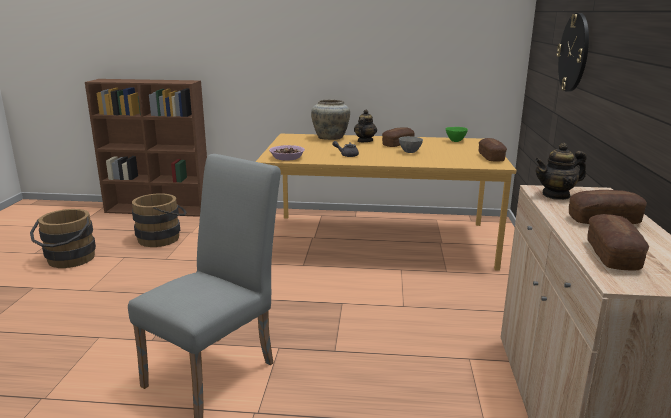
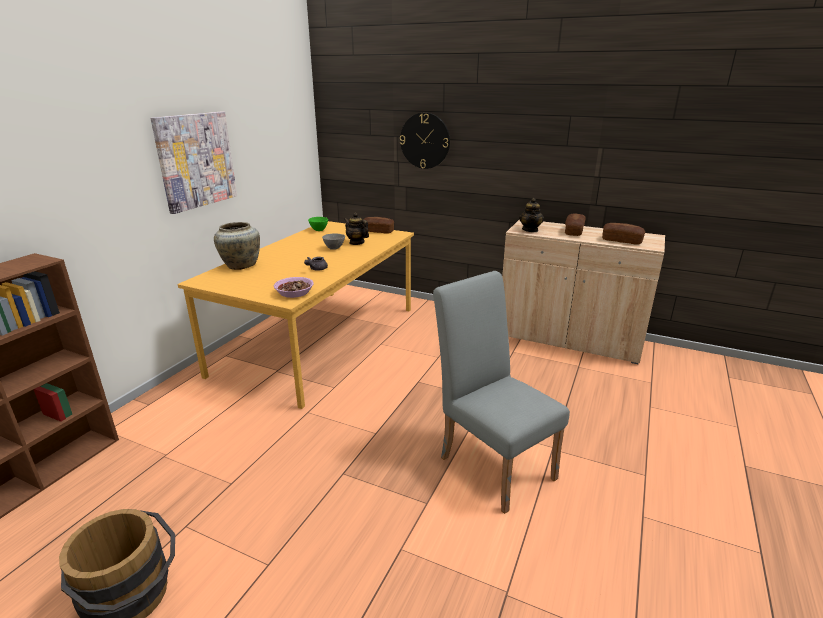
camera: 70 degrees left, 5 degrees up
brown bucket [132,194,187,247] -> none
teapot [354,109,377,142] -> teapot moved to [344,213,369,245]
bread [382,127,415,147] -> none
none -> picture [150,112,237,214]

